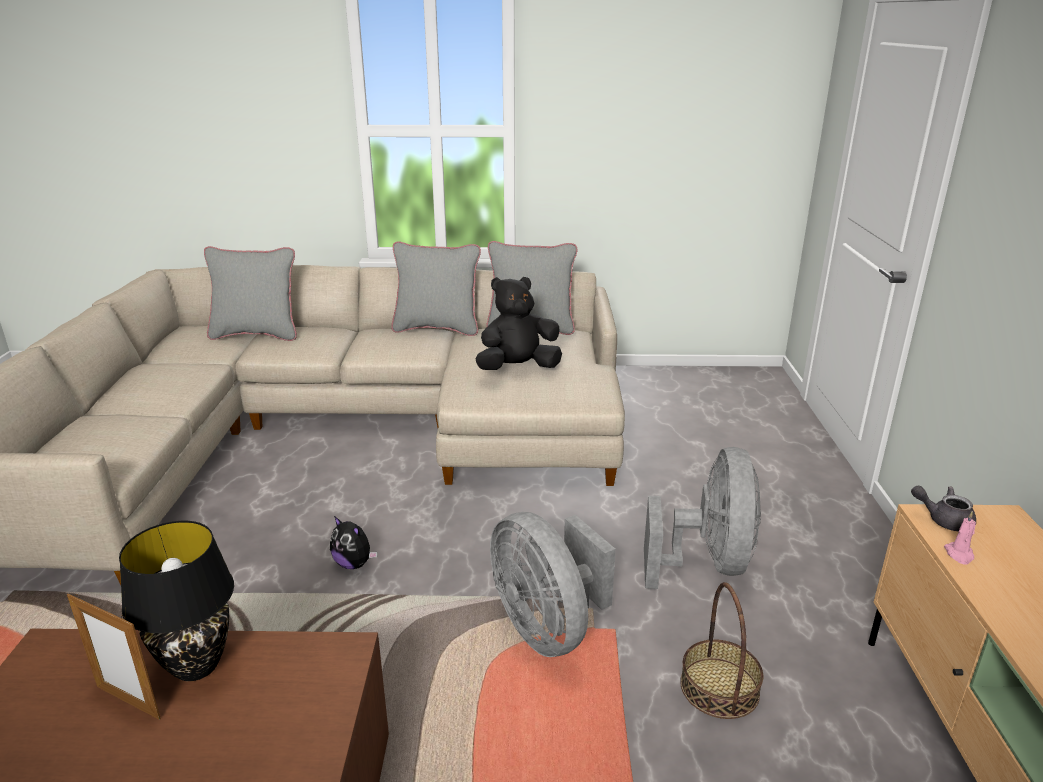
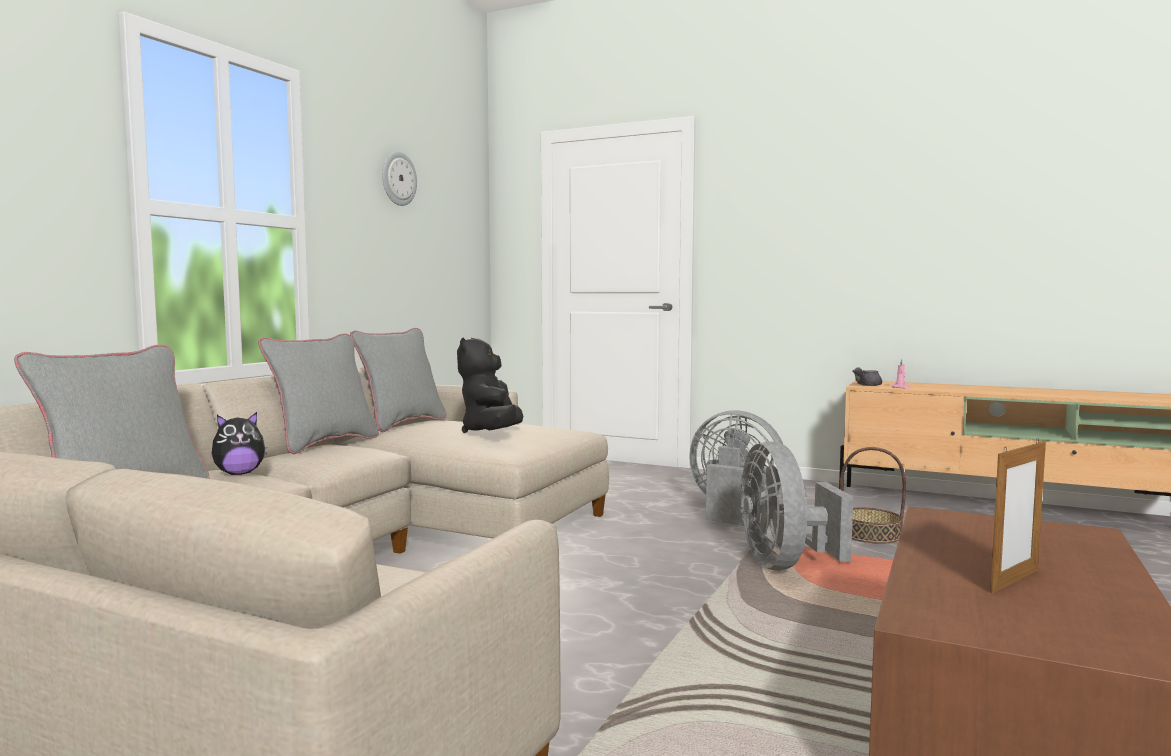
camera: 65 degrees left, 20 degrees down
black table lamp [119,521,234,681] -> none
plush toy [330,516,378,569] -> plush toy moved to [212,412,267,475]
grey fan [490,512,616,657] -> grey fan turned 90 degrees clockwise [740,441,853,571]
none -> wall clock [382,152,417,206]

